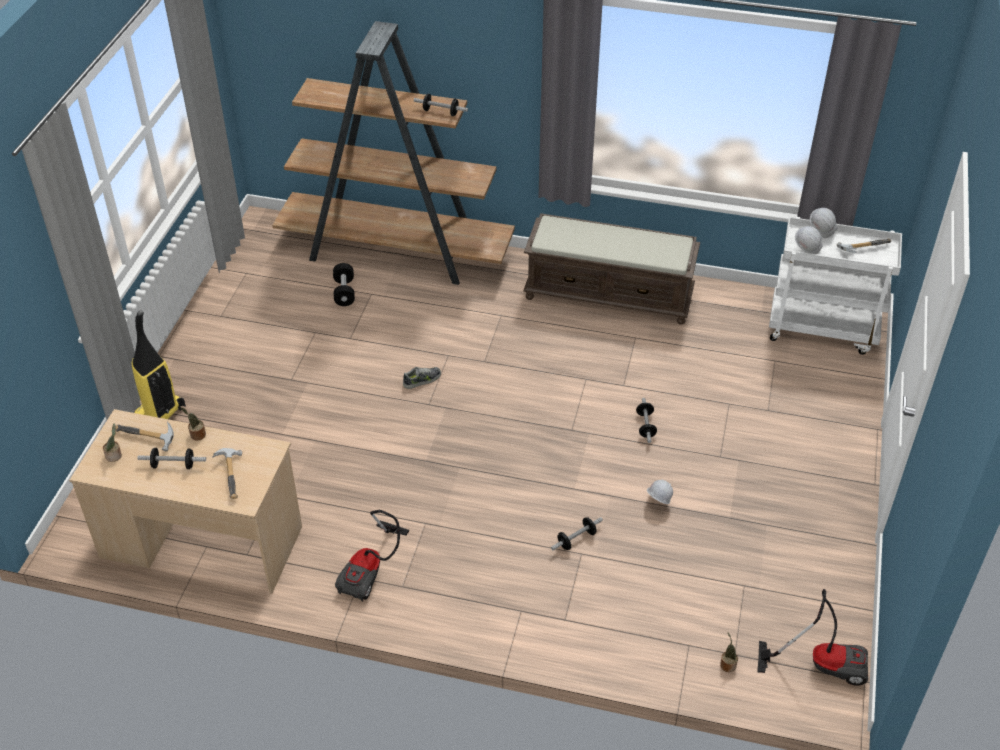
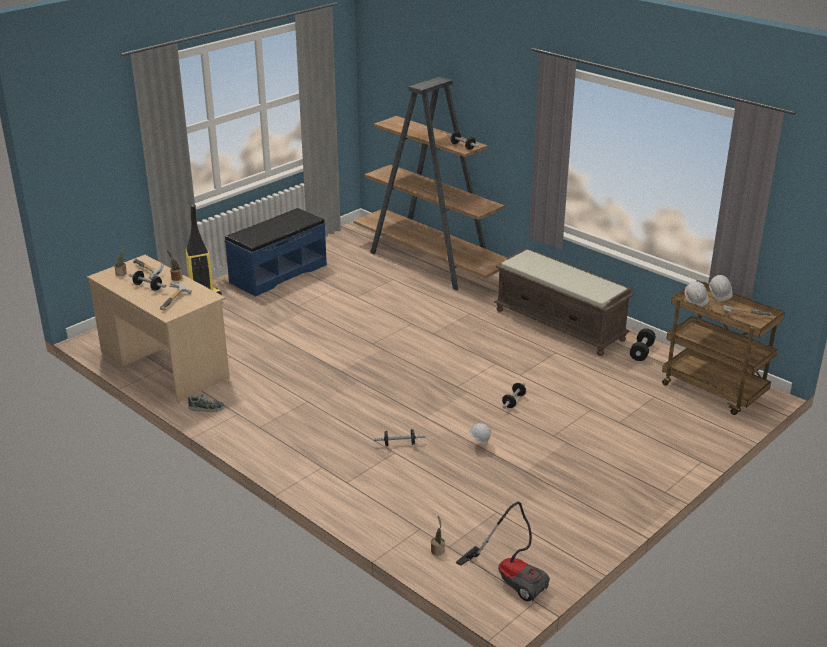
camera: 30 degrees right, 15 degrees down
black dumbbell [333,263,355,306] -> black dumbbell moved to [630,328,656,361]
vacuum cleaner [335,510,409,602] -> none
shoe [403,367,441,389] -> shoe moved to [188,394,225,412]
white cart [769,217,902,355] -> brown cart [662,280,785,415]
none -> blue bench [225,208,327,297]

